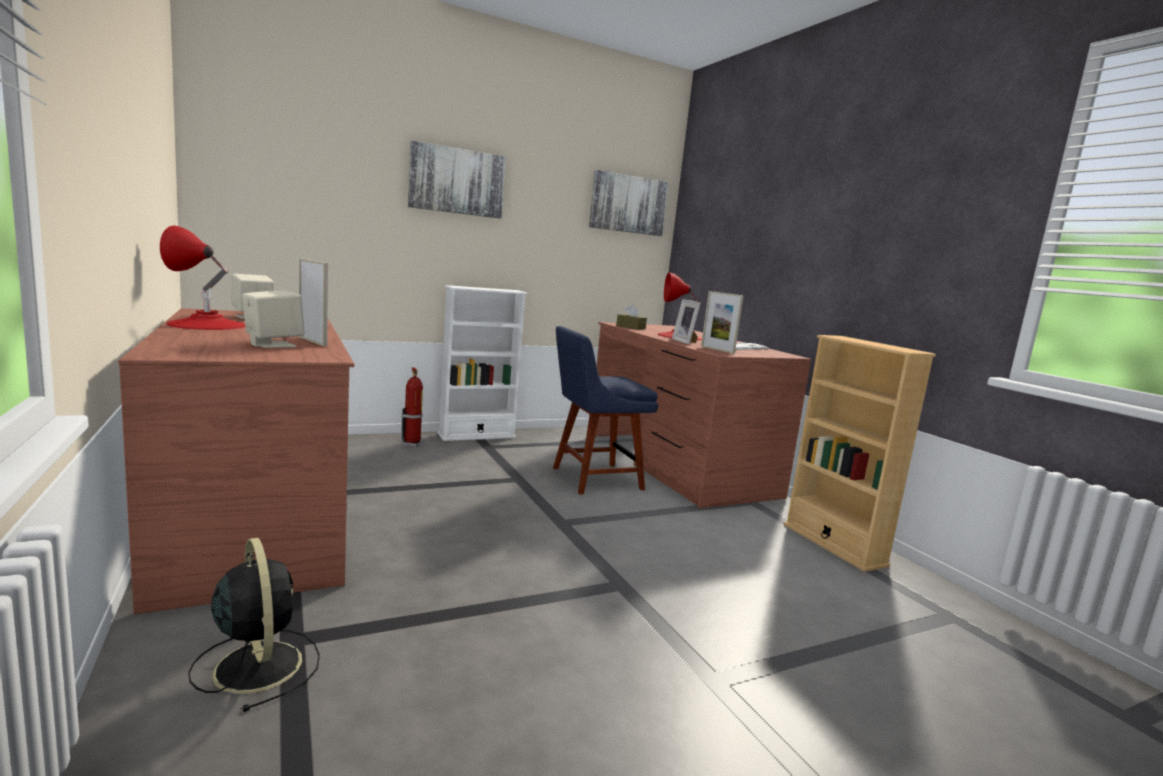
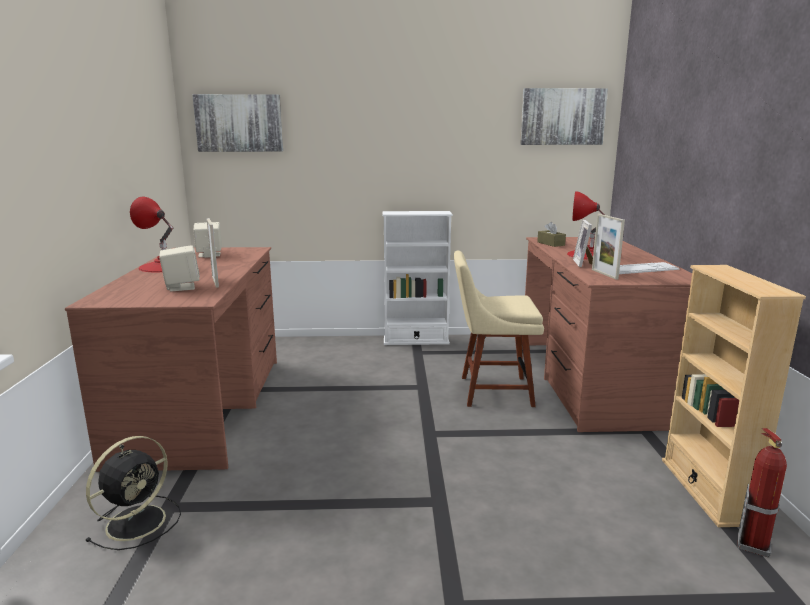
camera: 25 degrees right, 5 degrees up
black fan [188,538,320,712] -> black fan turned 45 degrees clockwise [85,436,181,550]
fire extinguisher [401,367,424,448] -> fire extinguisher moved to [738,428,787,557]
picture [408,141,506,218] -> picture moved to [192,94,283,152]
blue chair [553,326,658,494] -> beige chair [454,250,544,407]

